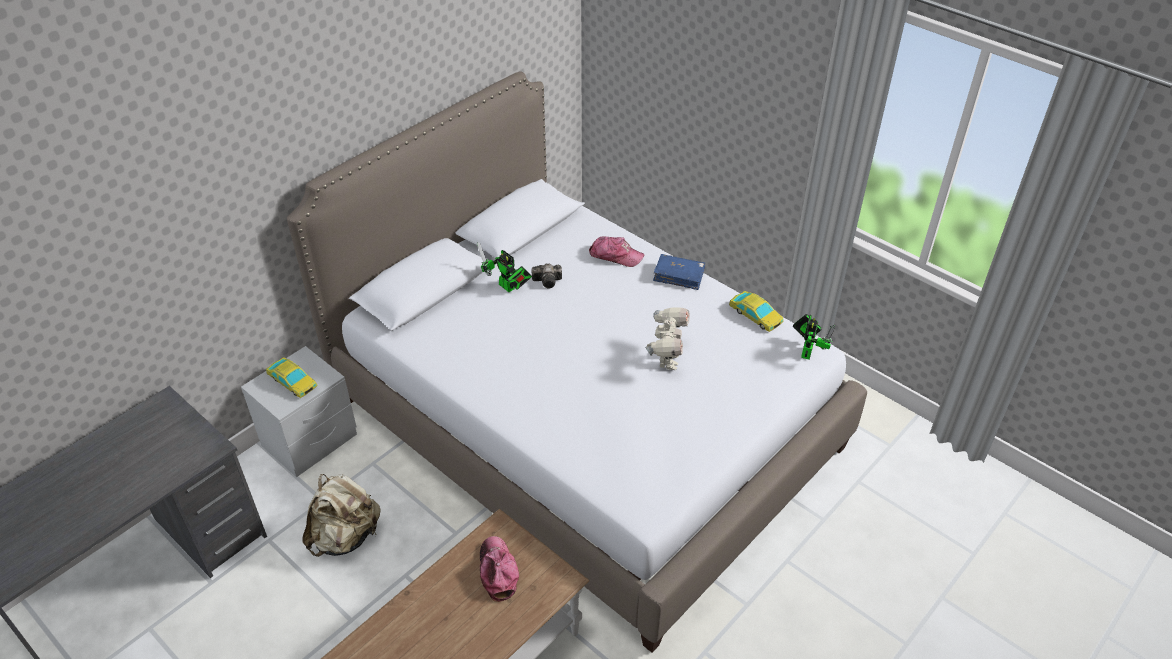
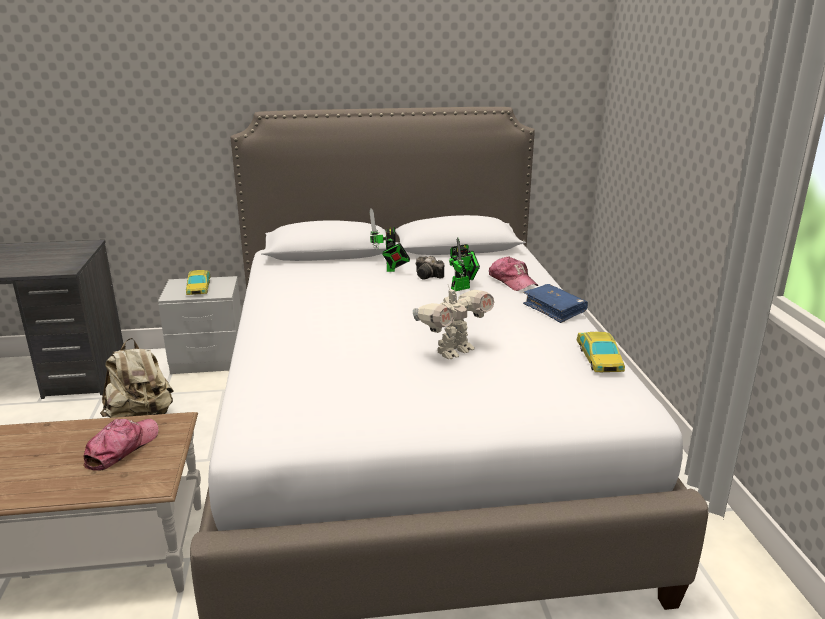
camera: 40 degrees right, 20 degrees down
toy robot [793,314,835,360] -> toy robot moved to [449,238,480,291]

